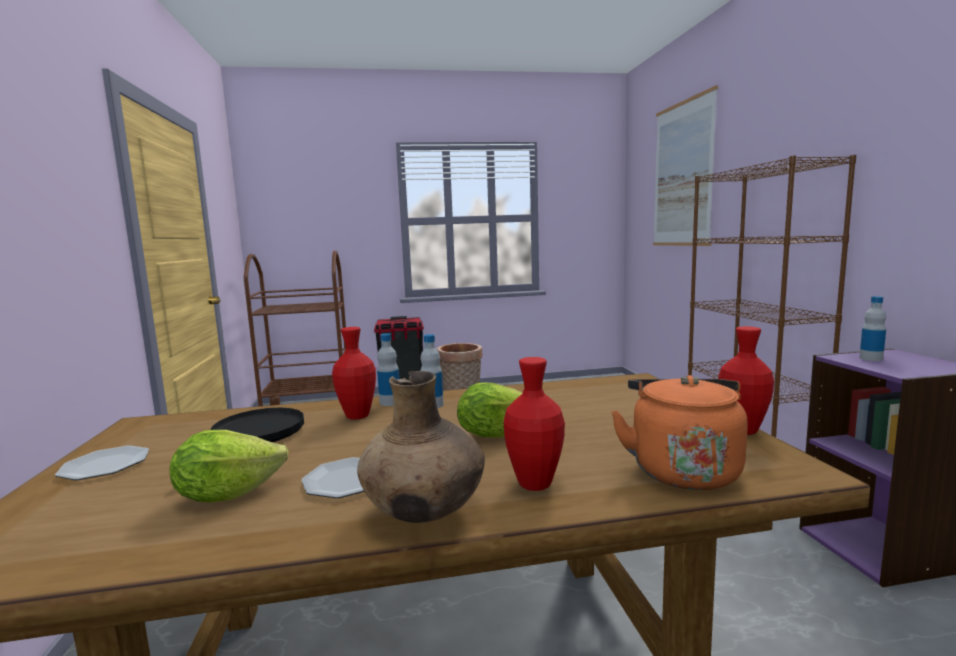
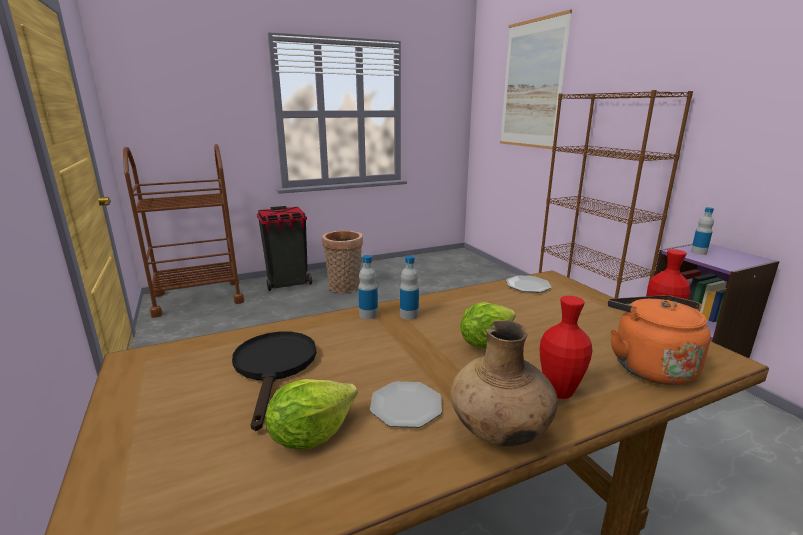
camera: 15 degrees left, 10 degrees up
plate [55,445,149,480] -> plate moved to [506,275,551,292]
red vase [332,327,376,420] -> none

